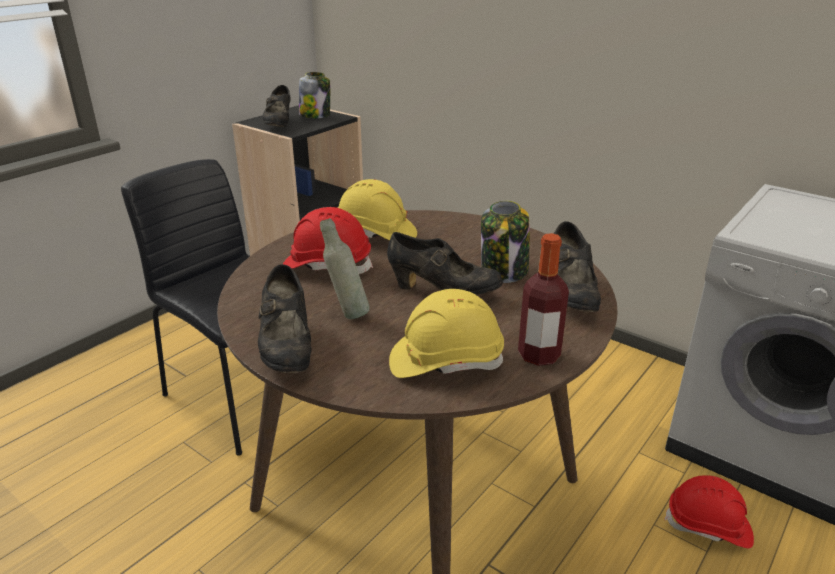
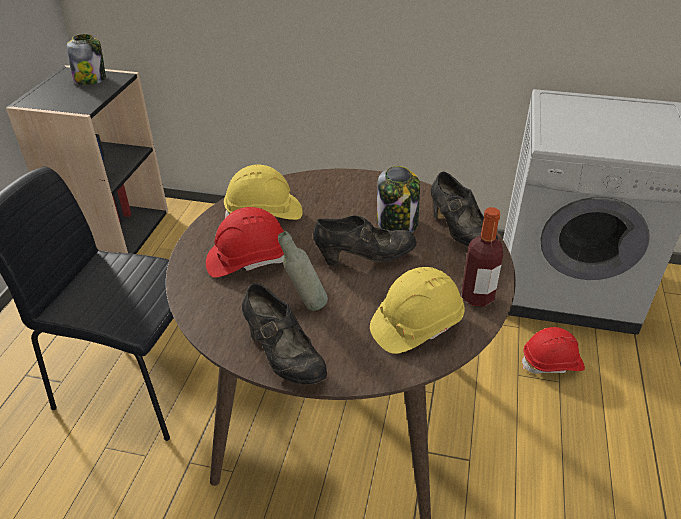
camera: 25 degrees left, 10 degrees up
black shoe [262,85,291,127] -> none

